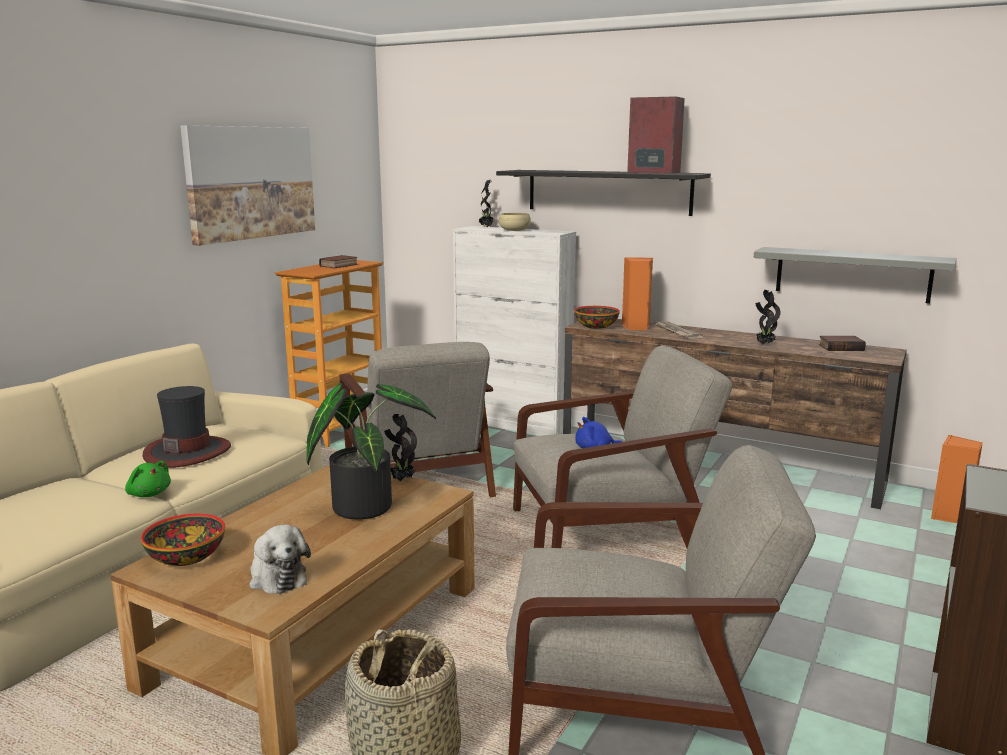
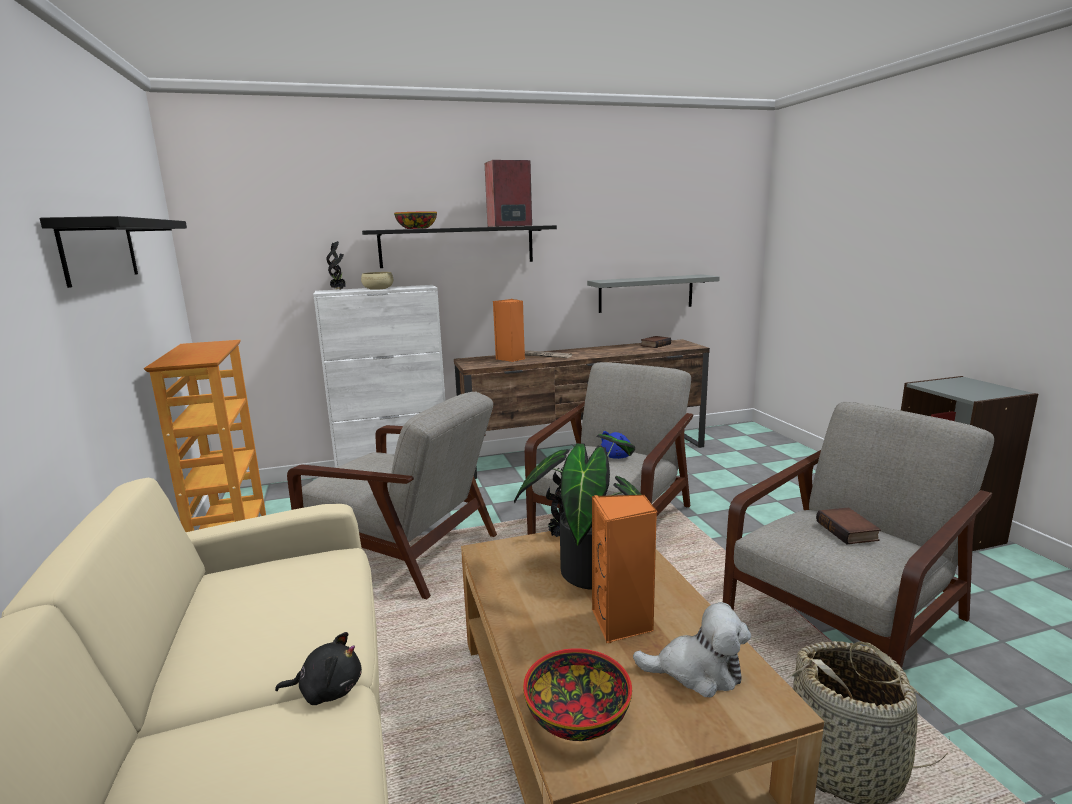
camera: 45 degrees left, 0 degrees up
green plush toy [125,461,171,497] -> black plush toy [275,632,362,705]
hat [142,386,231,468] -> none
picture [180,125,315,246] -> black shelf [39,216,187,288]
book [319,255,358,268] -> book moved to [816,508,881,544]
bowl [574,306,620,329] -> bowl moved to [394,211,437,229]
potted plant [756,290,781,345] -> none
orange speaker [931,435,983,523] -> orange speaker moved to [592,495,657,643]

